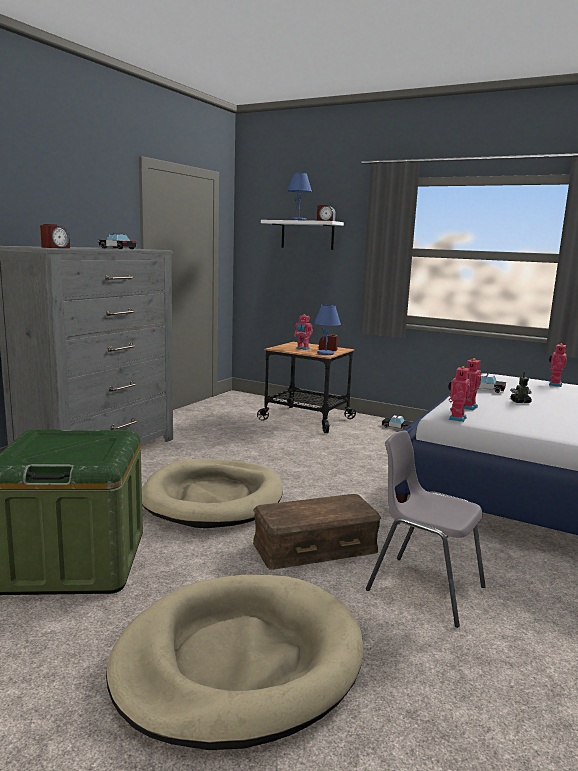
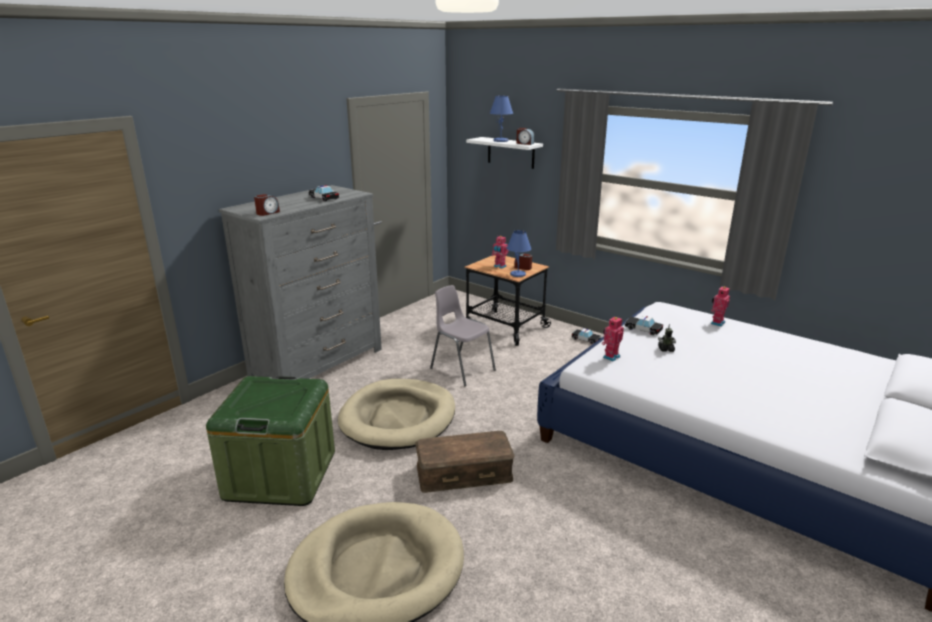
camera: 10 degrees right, 10 degrees up
grey chair [366,431,486,628] -> grey chair moved to [430,285,496,386]
toy robot [448,366,471,422] -> none

